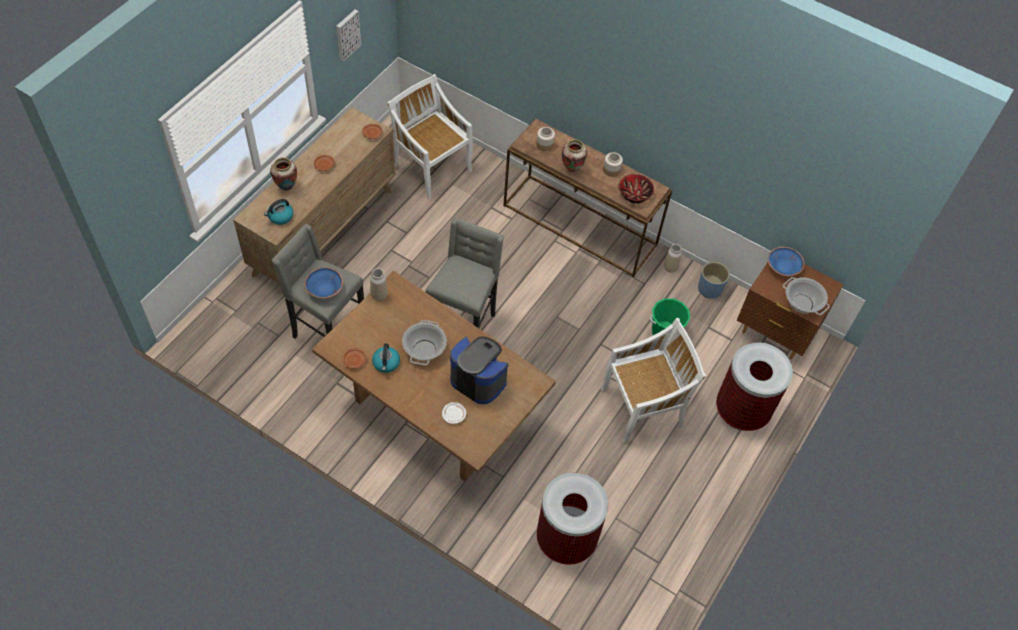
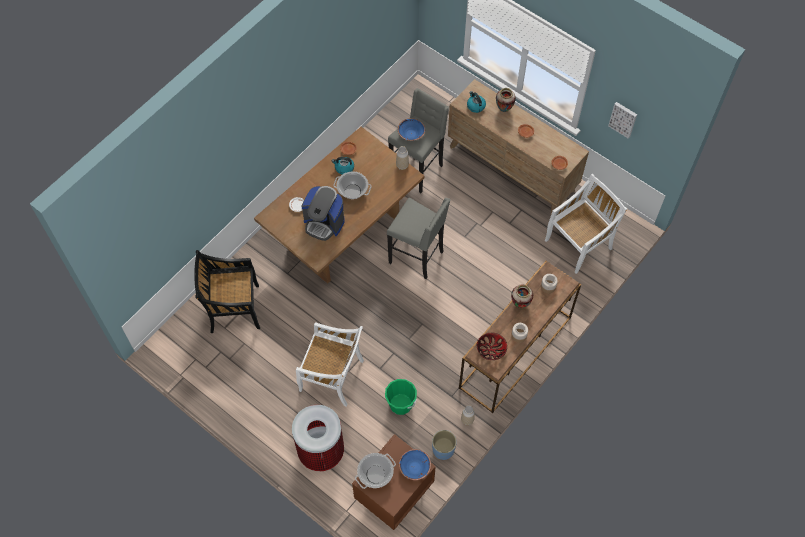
camera: 100 degrees right, 5 degrees up
coffee machine [450,336,508,404] -> coffee machine turned 75 degrees clockwise [302,186,345,241]
trash can [537,473,608,565] -> black chair [194,250,260,333]
white chair [601,318,706,443] -> white chair turned 60 degrees counterclockwise [296,322,364,407]

